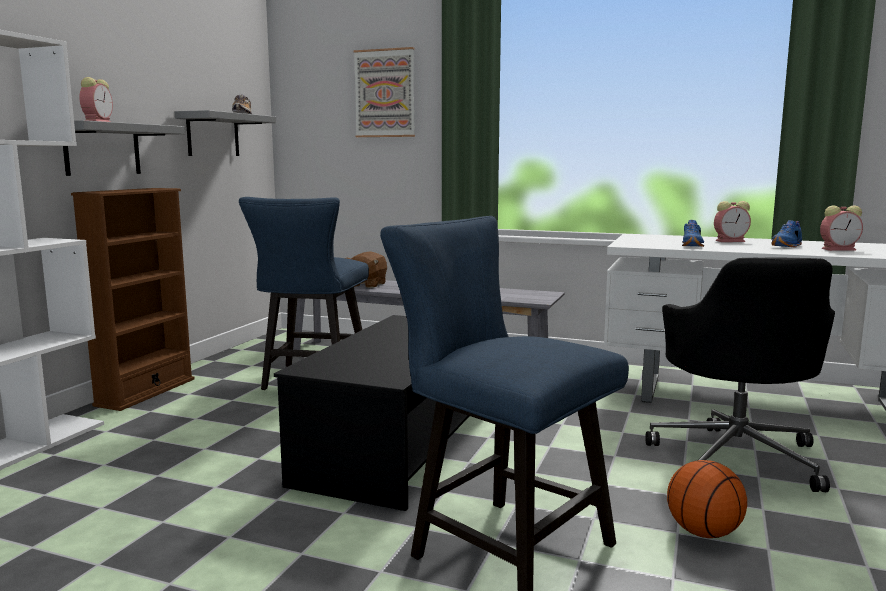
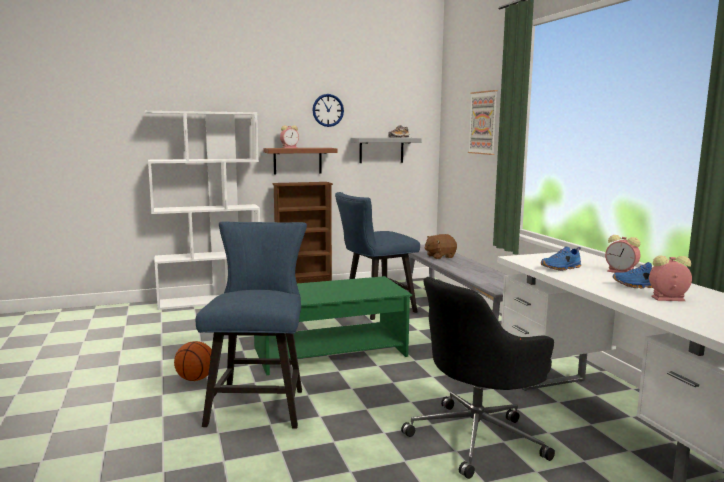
camera: 50 degrees right, 0 degrees up
grey shelf [63,120,185,176] -> brown shelf [263,148,337,174]
black coffee table [274,315,469,511] -> green coffee table [254,276,412,375]
basketball [667,460,747,538] -> basketball moved to [174,341,212,381]
alarm clock [820,205,863,251] -> alarm clock turned 135 degrees clockwise [649,255,692,301]
none -> wall clock [312,94,344,127]

